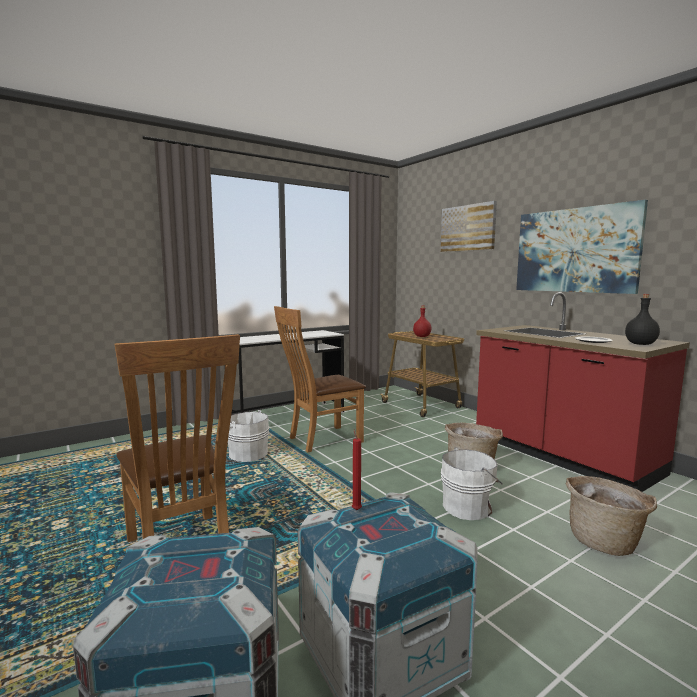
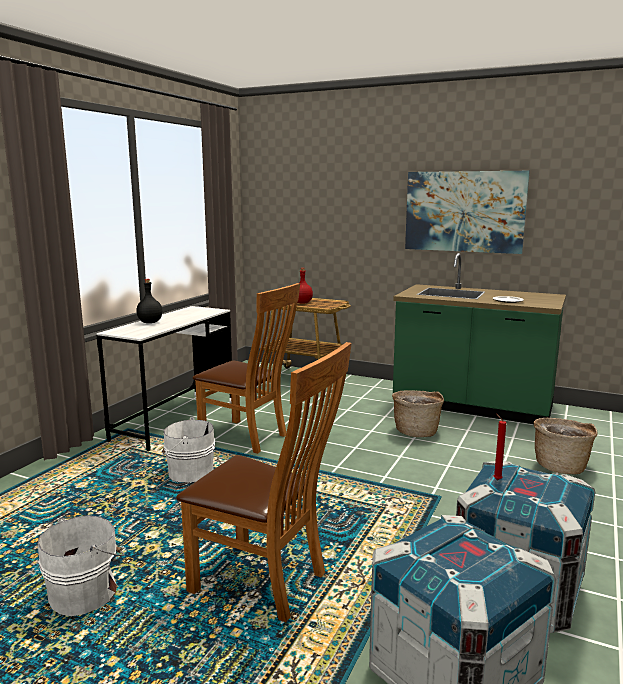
camera: 30 degrees left, 5 degrees up
brown chair [274,306,366,452] -> brown chair turned 90 degrees counterclockwise [193,283,300,454]
picture [441,201,497,252] -> none
white bucket [441,447,503,520] -> white bucket moved to [37,515,125,616]
red counter [476,292,690,492] -> green counter [393,253,566,424]
black bottle [625,294,660,345] -> black bottle moved to [136,279,162,323]

